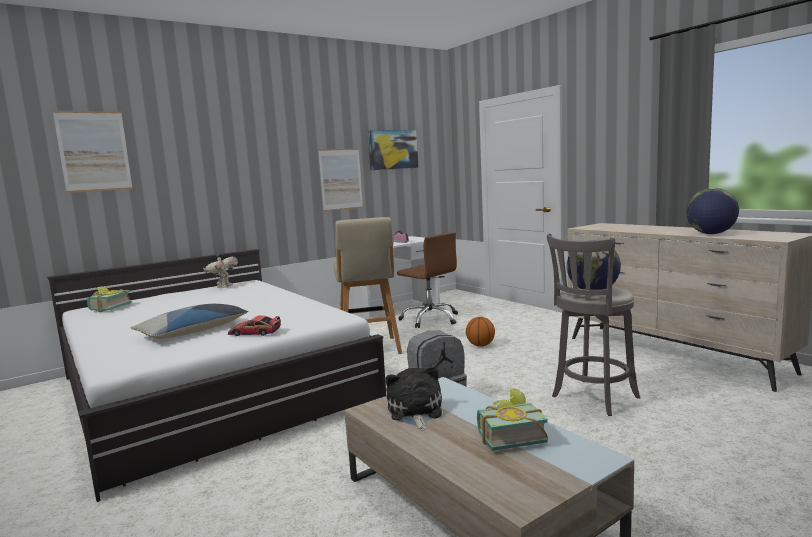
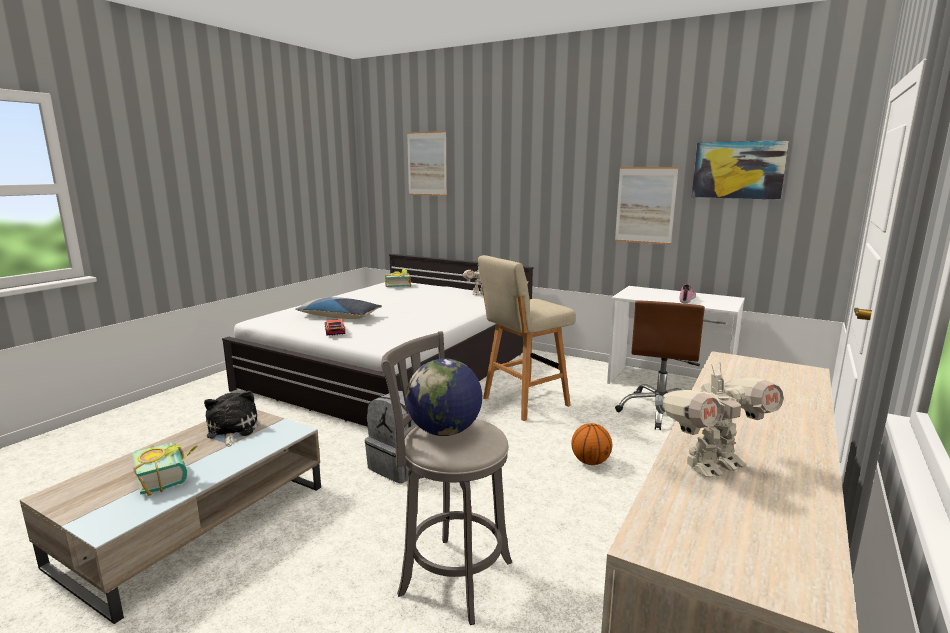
camera: 65 degrees right, 5 degrees up
plush toy [386,365,442,430] -> plush toy turned 75 degrees counterclockwise [204,391,258,447]
globe [686,188,739,234] -> toy robot [655,363,784,478]

